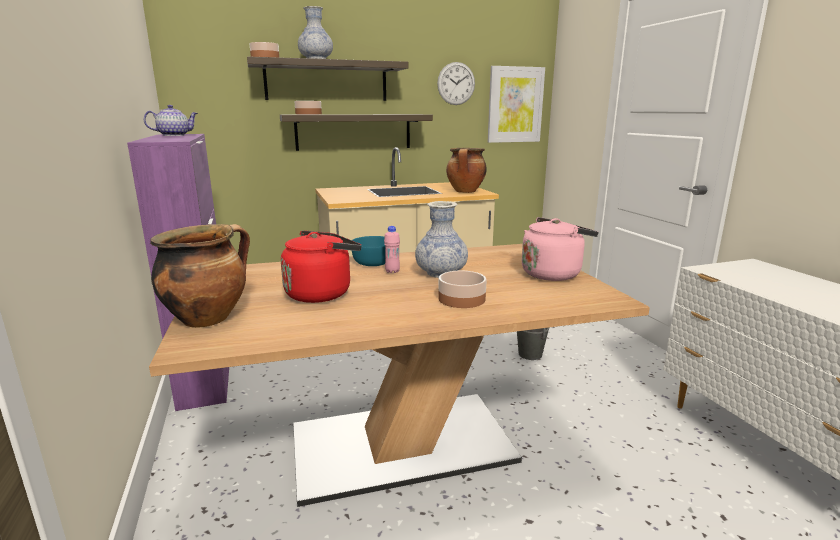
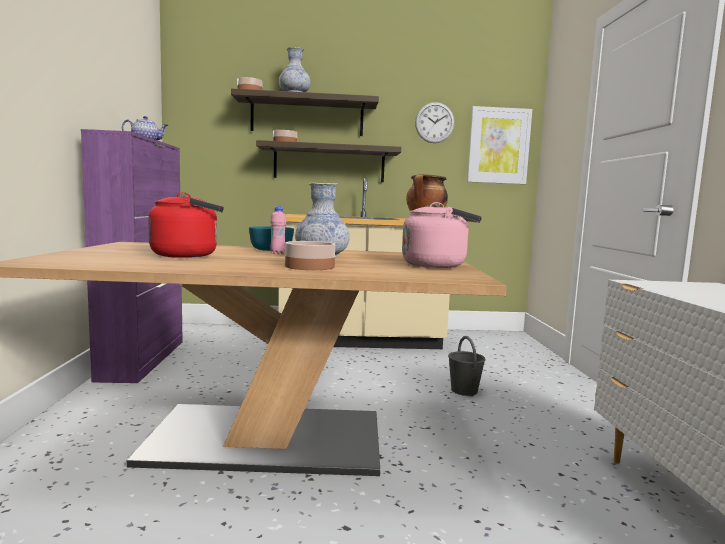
camera: 15 degrees right, 10 degrees down
cooking pot [150,224,250,328] -> none

